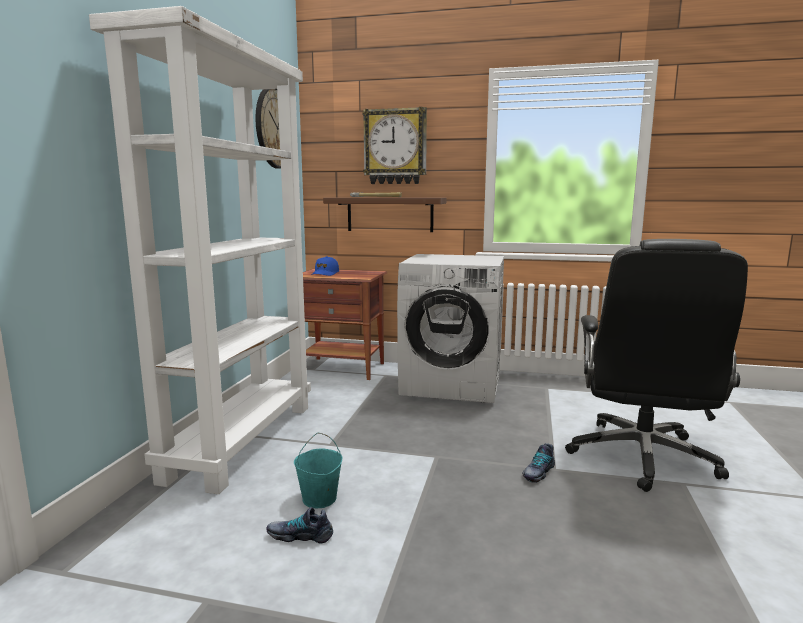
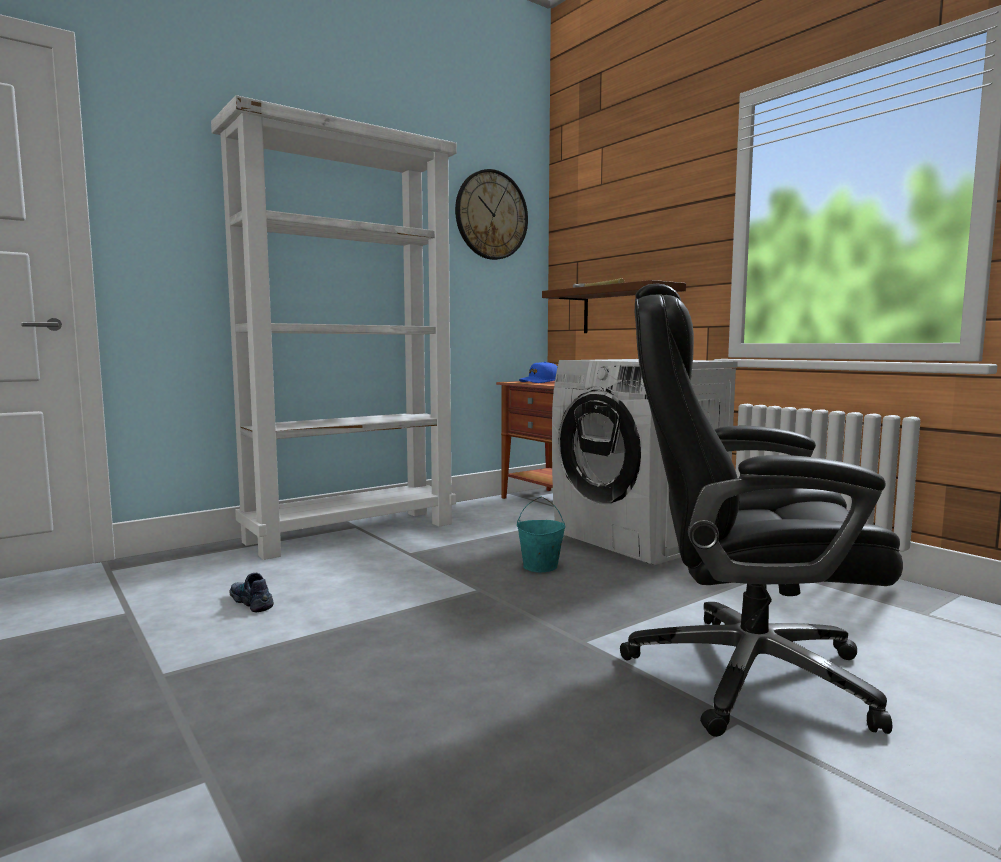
camera: 40 degrees right, 5 degrees down
turquoise bucket [294,433,343,508] -> turquoise bucket moved to [517,497,566,573]
wall clock [362,107,427,184] -> none
shoe [522,443,555,483] -> none
black office chair [565,239,748,492] -> black office chair turned 45 degrees clockwise [620,283,903,737]

